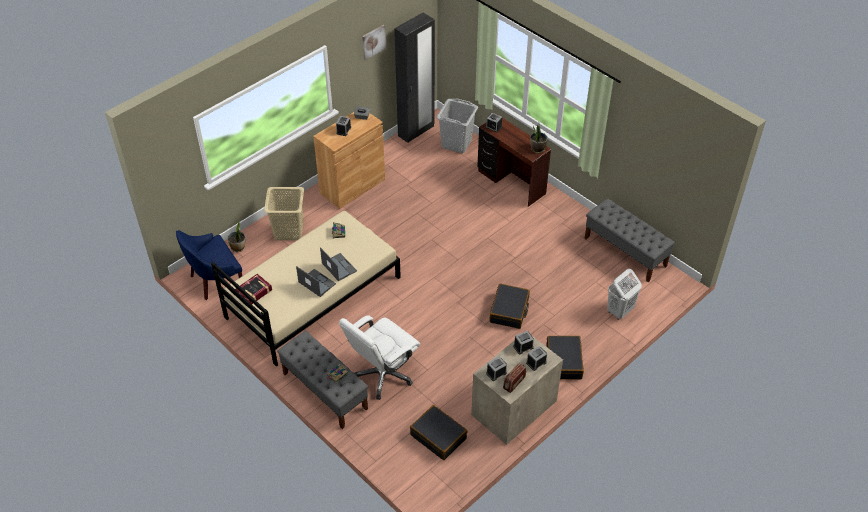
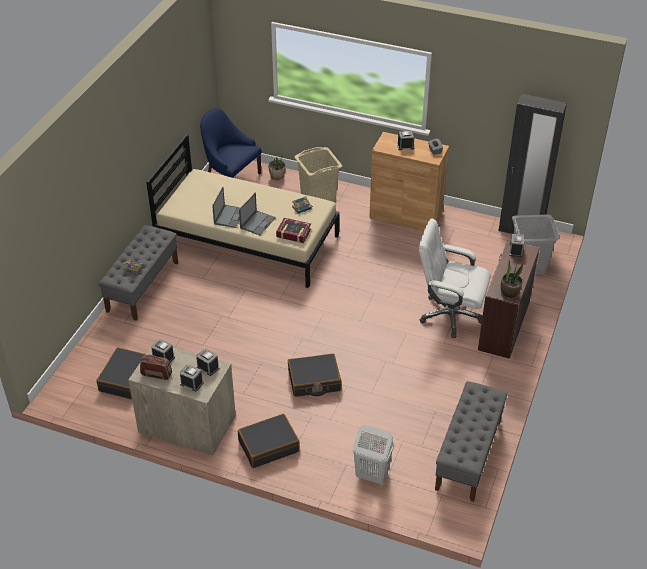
camera: 65 degrees right, 5 degrees down
book [235,274,272,304] -> book moved to [276,218,311,243]
white office chair [339,315,420,400] -> white office chair moved to [419,218,491,338]
picture [362,25,386,60] -> none

